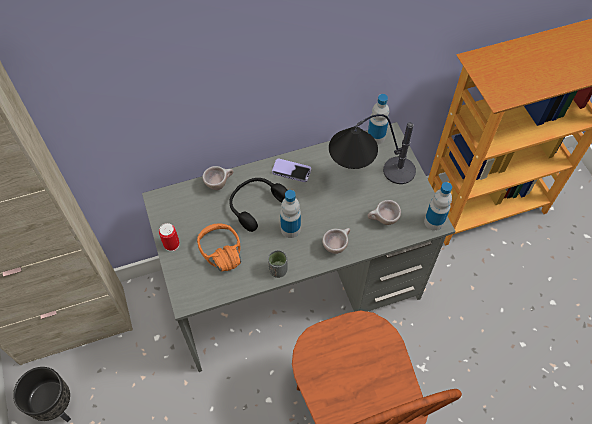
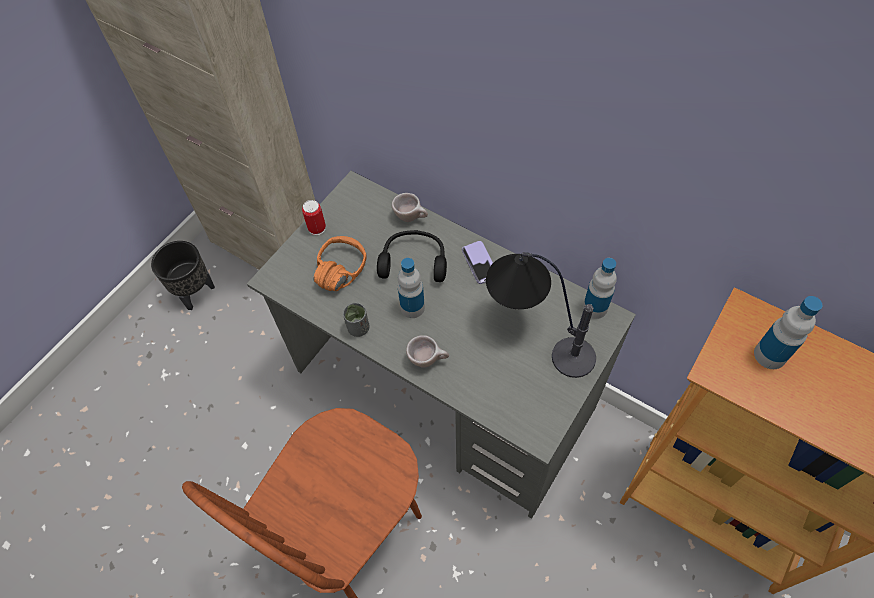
camera: 55 degrees right, 0 degrees up
beige cup [368,200,401,225] -> none
bottle [424,182,452,231] -> bottle moved to [754,296,822,369]

